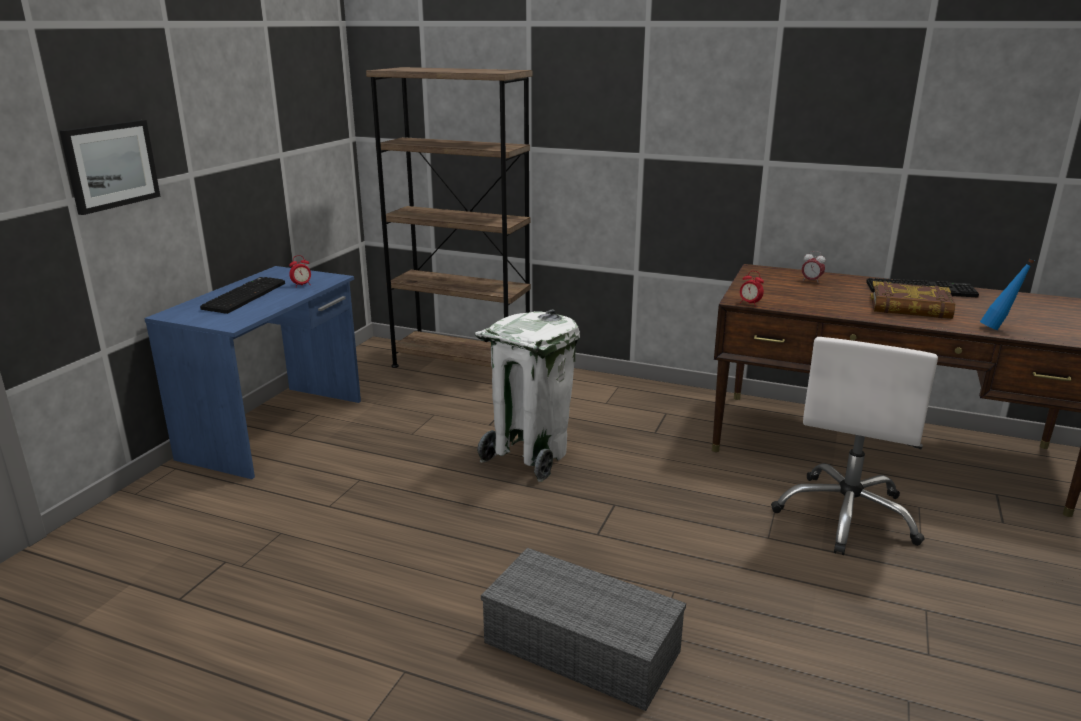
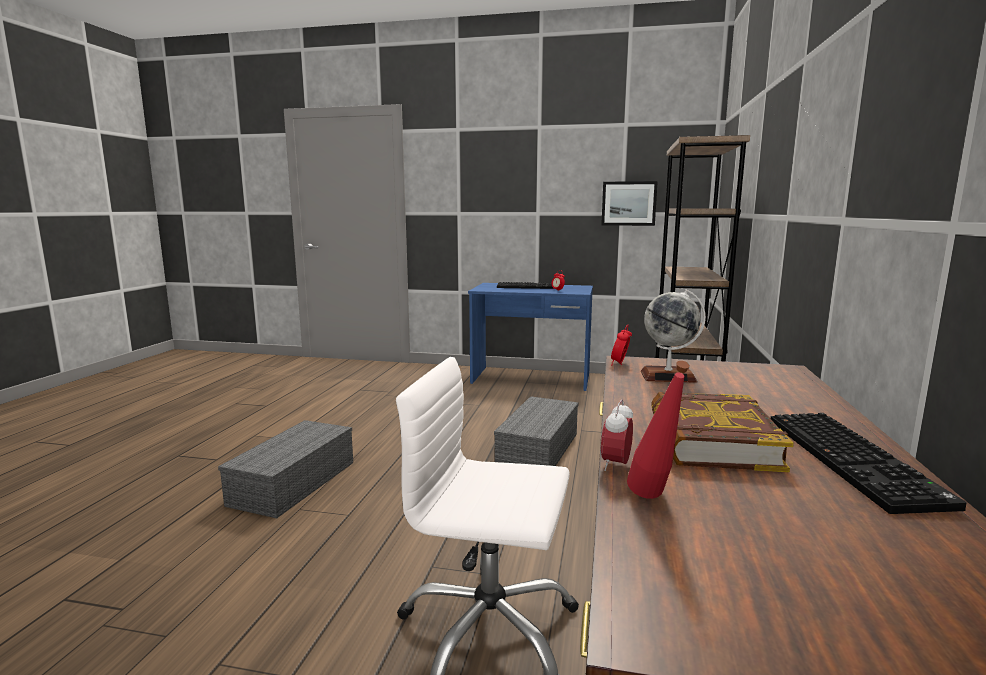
camera: 80 degrees right, 10 degrees down
picture [60,120,160,215] -> picture moved to [601,181,658,226]
white trash can [474,309,580,482] -> grey storage box [494,396,579,466]
alarm clock [802,251,826,282] -> alarm clock moved to [601,399,633,471]
blue bottle [980,259,1034,330] -> red bottle [627,361,690,499]
none -> globe [641,289,706,383]

